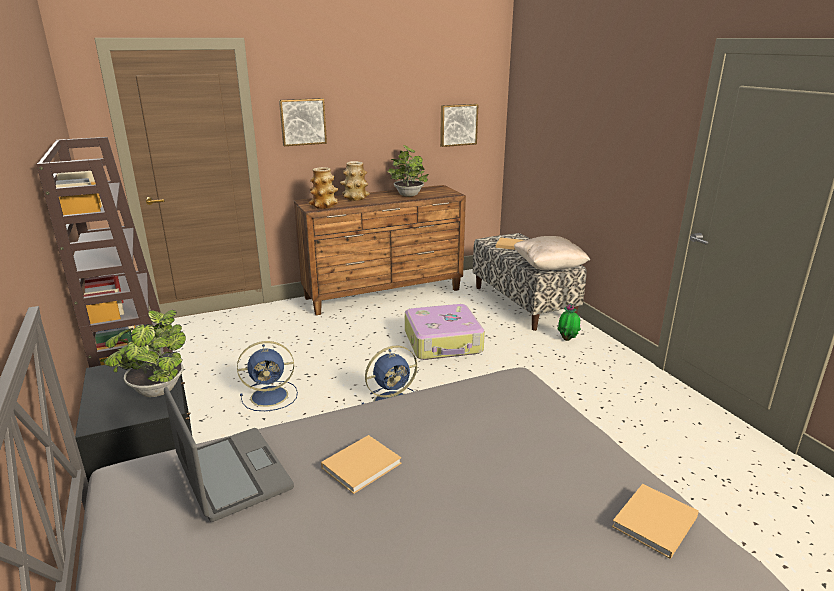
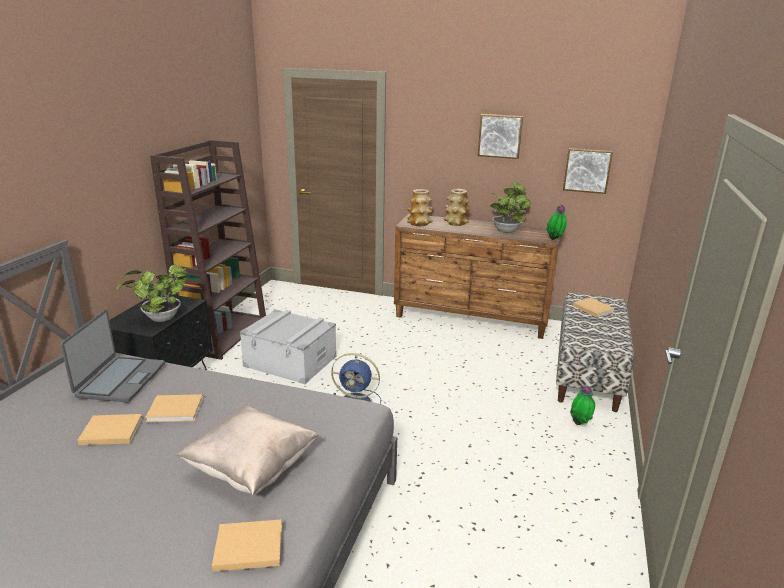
camera: 40 degrees right, 0 degrees up
blue fan [237,341,298,411] -> grey storage box [240,309,336,384]
picture [279,98,327,146] -> picture moved to [478,114,523,159]
suitcase [405,304,485,360] -> none
beige pillow [514,236,590,270] -> beige pillow moved to [176,406,319,495]
none -> beige book [77,414,143,445]
none -> potted plant [546,205,567,240]

